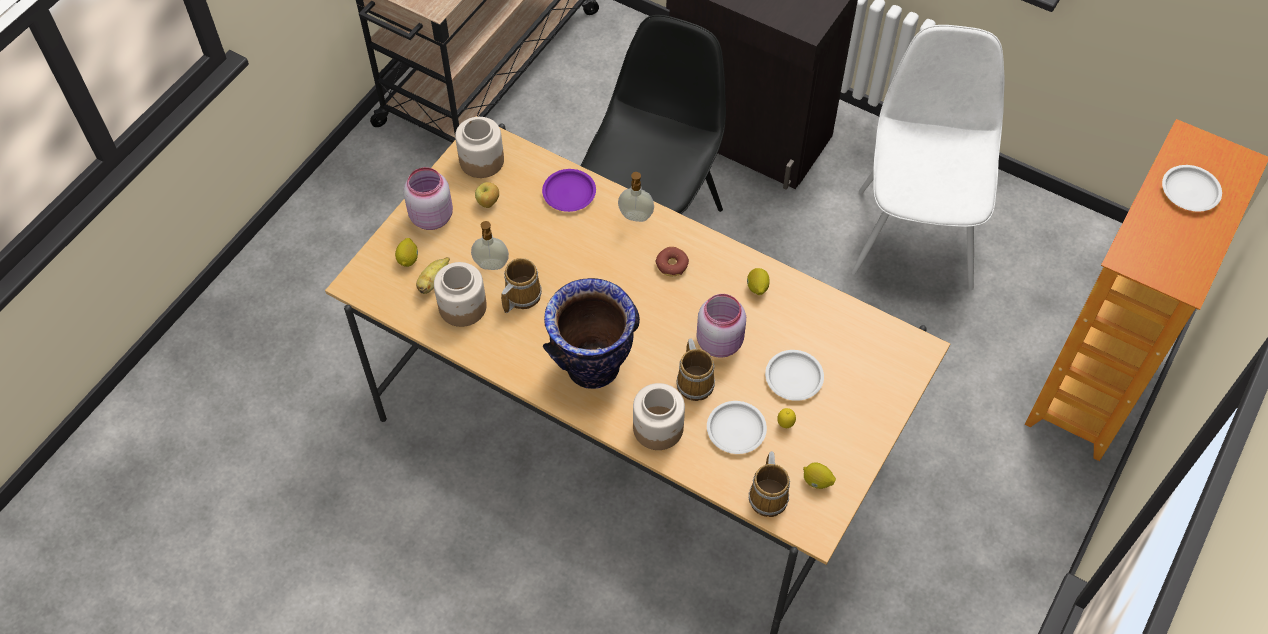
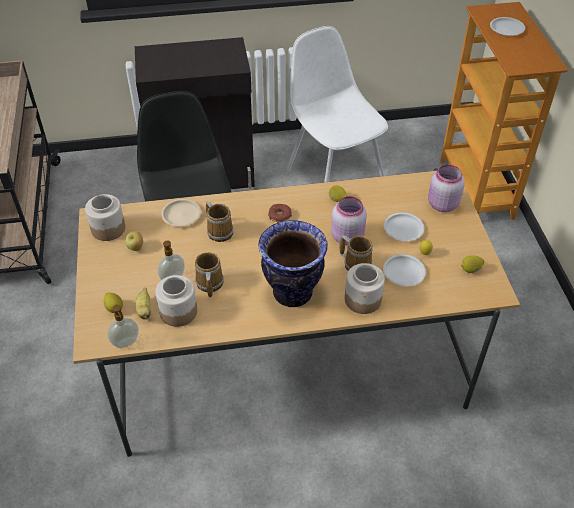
camera: 40 degrees left, 10 degrees down
pink jar [403,167,453,230] -> pink jar moved to [428,165,465,212]
purple plate [542,169,596,212] -> beige plate [161,199,201,227]
soap dispenser [618,172,654,222] -> soap dispenser moved to [108,305,139,348]
mug [748,451,790,517] -> mug moved to [206,201,233,242]

